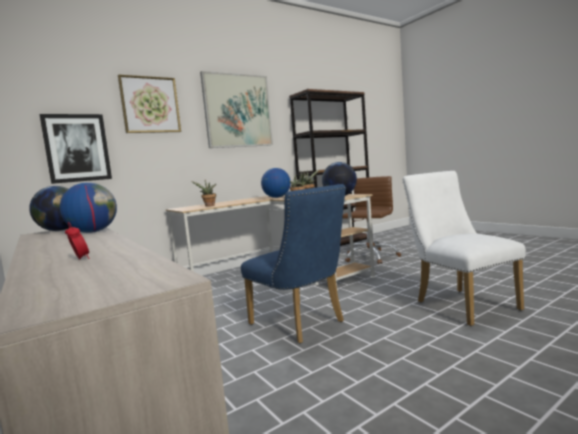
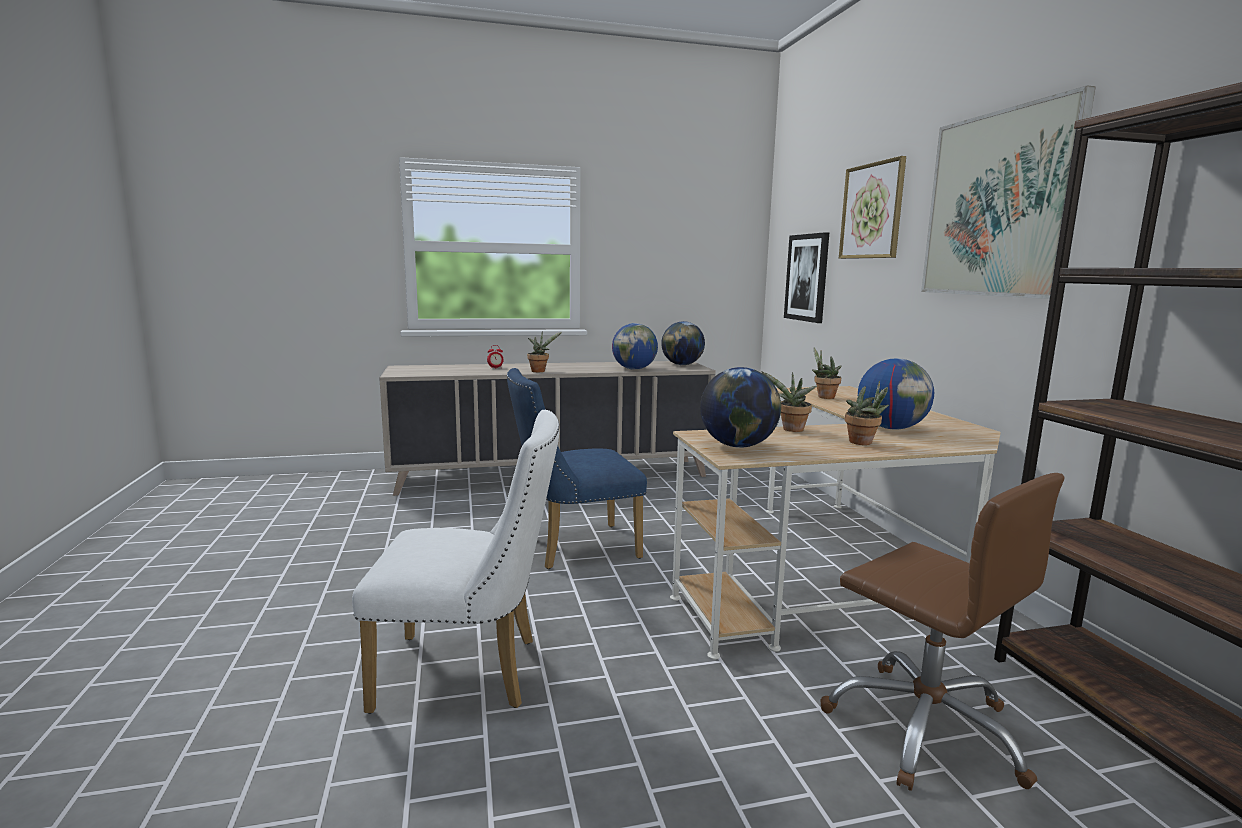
camera: 110 degrees right, 5 degrees up
none -> potted plant [527,331,562,372]

